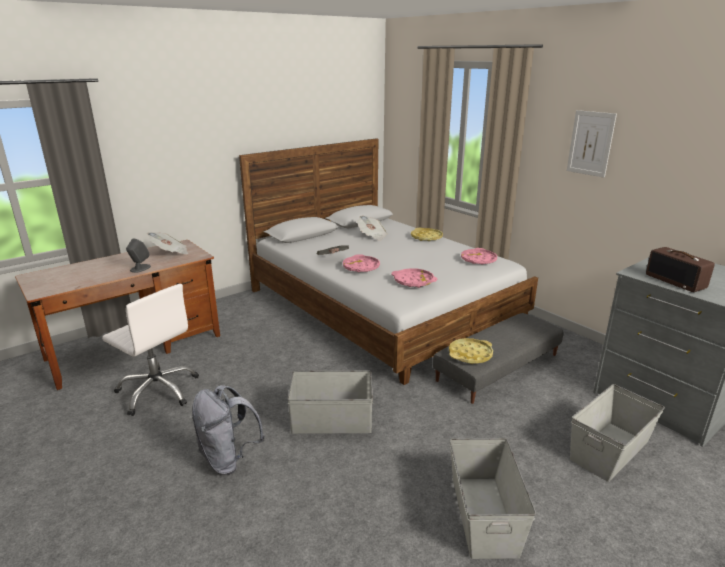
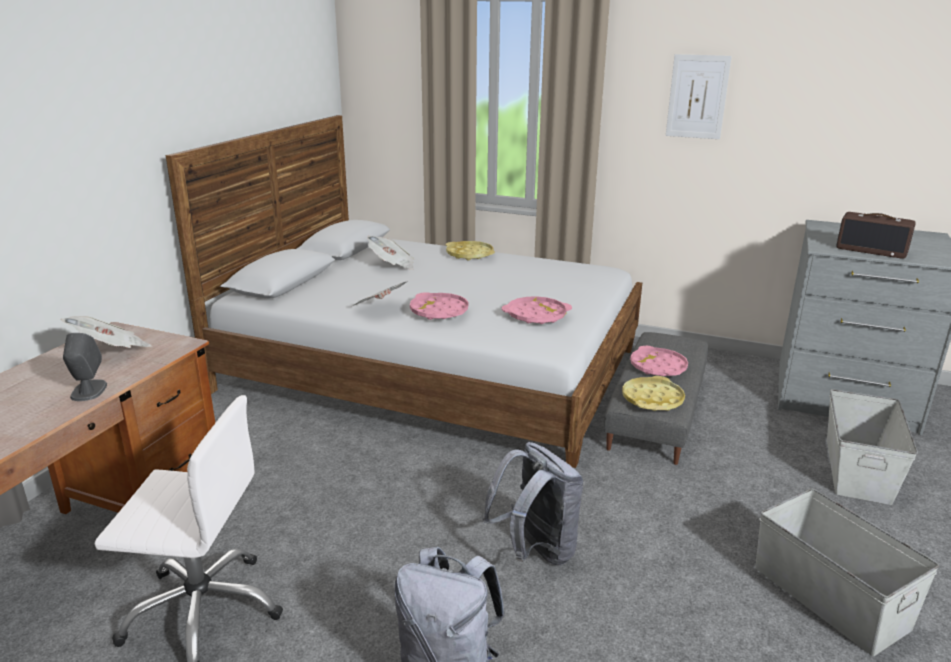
camera: 30 degrees left, 0 degrees up
grey storage box [288,370,373,434] -> grey backpack [482,442,584,565]
pink tray [461,248,497,265] -> pink tray moved to [630,346,688,376]

